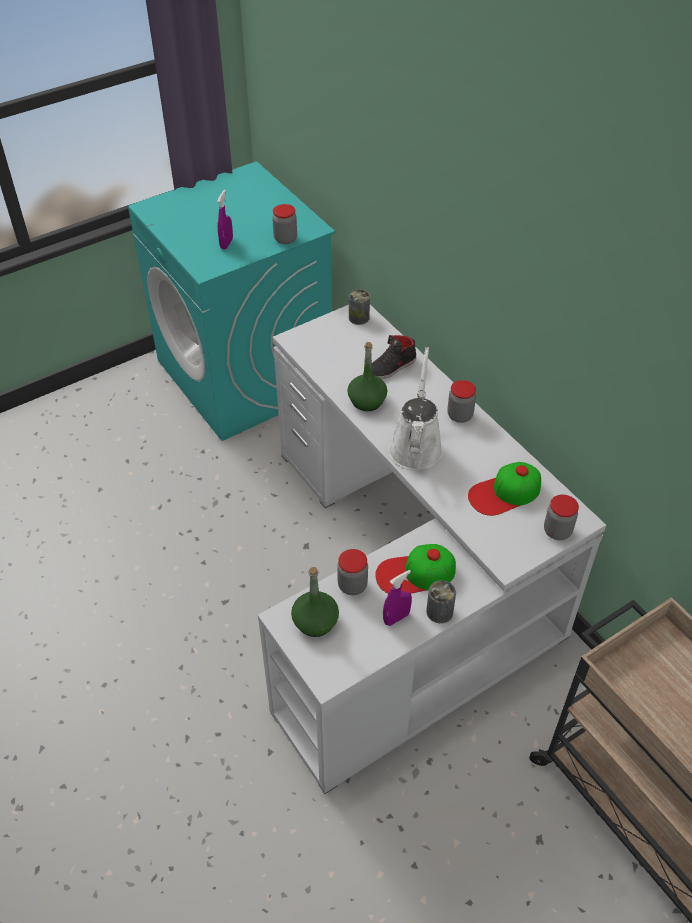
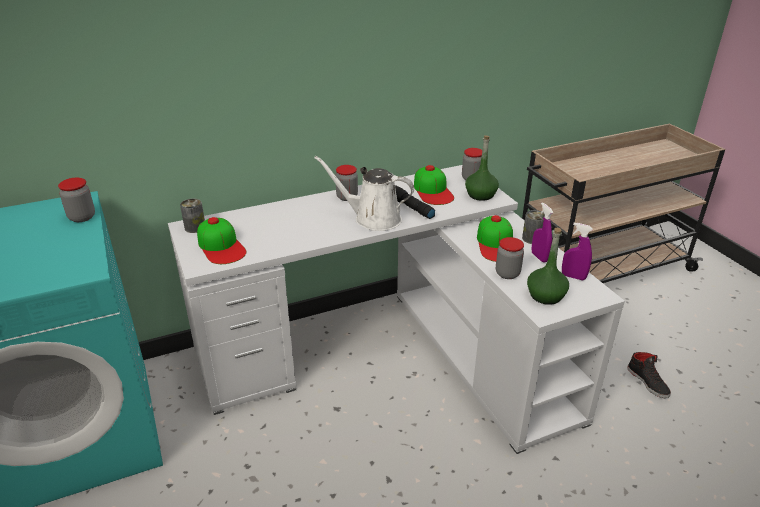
camera: 80 degrees left, 15 degrees down
purple spray bottle [217,190,233,250] -> purple spray bottle moved to [562,223,593,280]
green bottle [347,342,387,411] -> green bottle moved to [465,135,499,201]
black shoe [372,335,416,379] -> black shoe moved to [627,352,671,398]
none -> cap [197,217,246,264]
none -> black flashlight [395,185,435,219]

